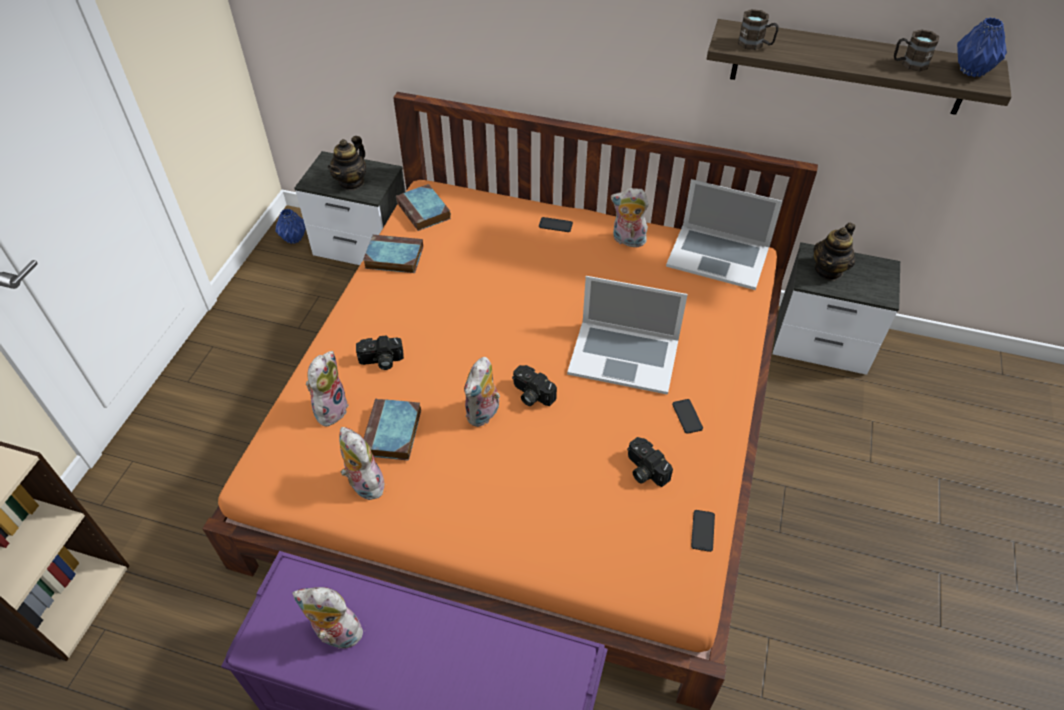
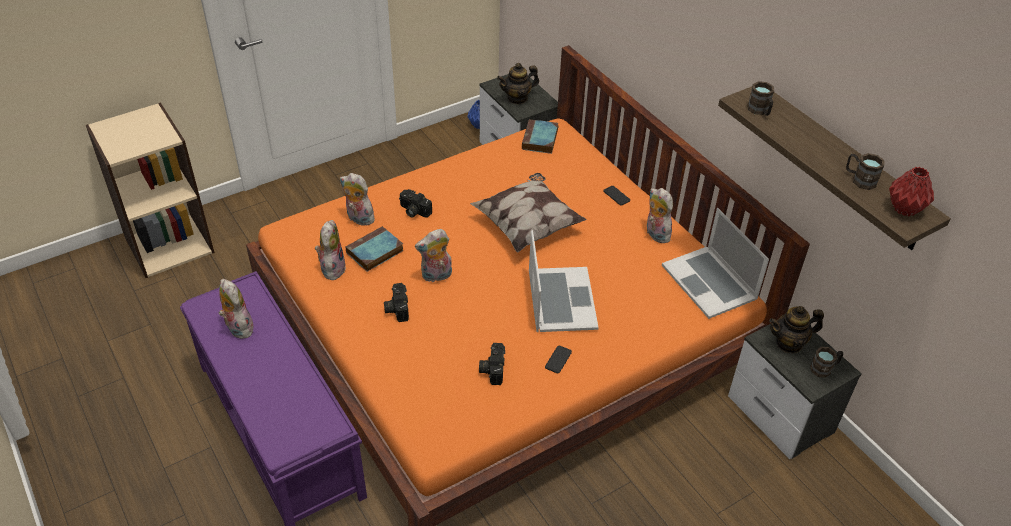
camera: 40 degrees right, 5 degrees down
plush toy [306,351,349,426] -> plush toy turned 120 degrees counterclockwise [340,173,375,226]
book [363,235,423,273] -> none
camera [512,365,557,406] -> camera moved to [384,283,409,322]
laptop [567,276,688,395] -> laptop turned 150 degrees counterclockwise [529,230,599,332]
phone [691,510,715,552] -> none
blue vase [957,18,1007,77] -> red vase [889,167,934,216]
none -> pillow [470,173,587,253]
none -> brown mug [810,347,843,378]

